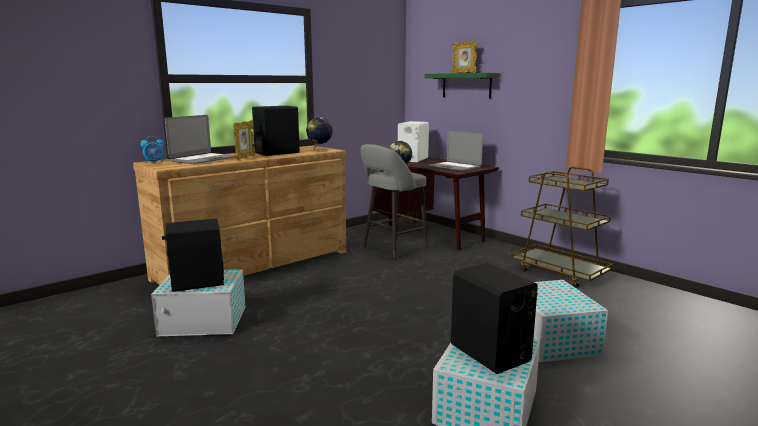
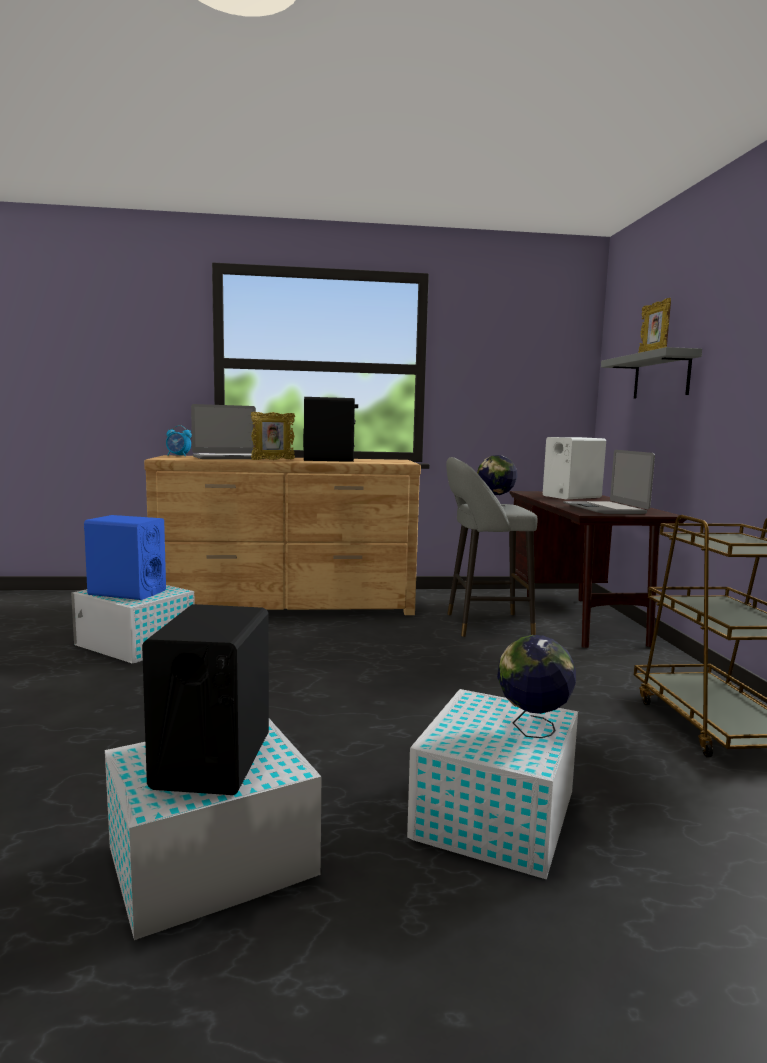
camera: 35 degrees right, 5 degrees down
black speaker [162,218,224,292] -> blue speaker [84,515,166,600]
globe [306,117,333,152] -> globe moved to [497,635,576,738]
green shelf [425,73,500,98] -> grey shelf [601,347,702,399]

